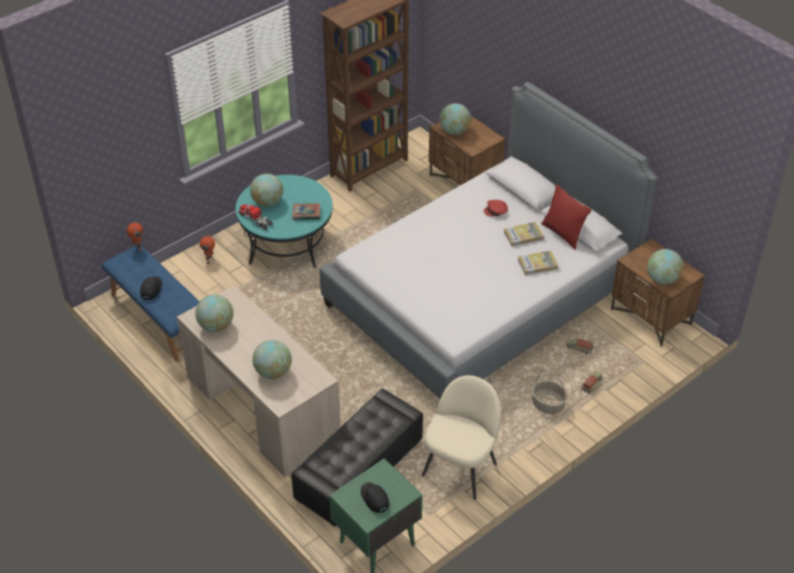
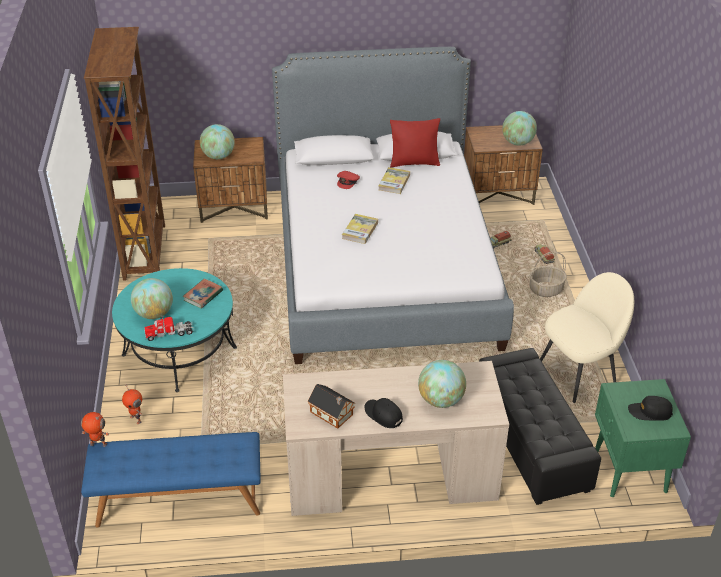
camera: 55 degrees left, 5 degrees down
black cap [140,277,162,300] -> black cap moved to [365,398,403,428]
globe [195,295,234,332] -> toy house [308,384,356,428]
beige chair [422,375,501,500] -> beige chair turned 90 degrees clockwise [540,272,634,403]
book [518,251,559,275] -> book moved to [342,214,378,244]

